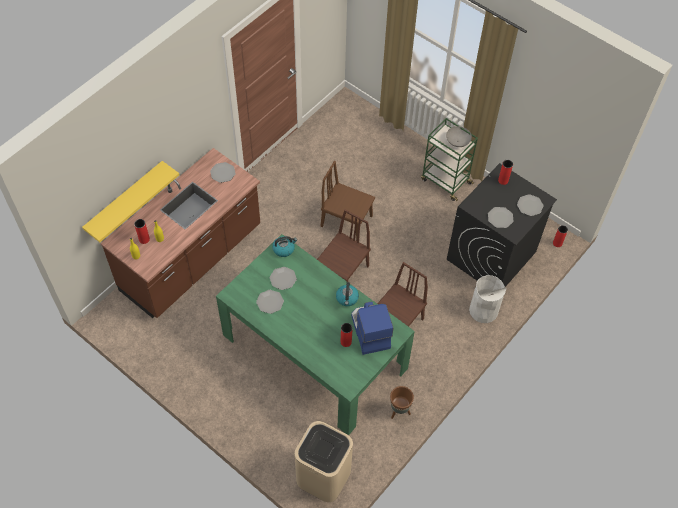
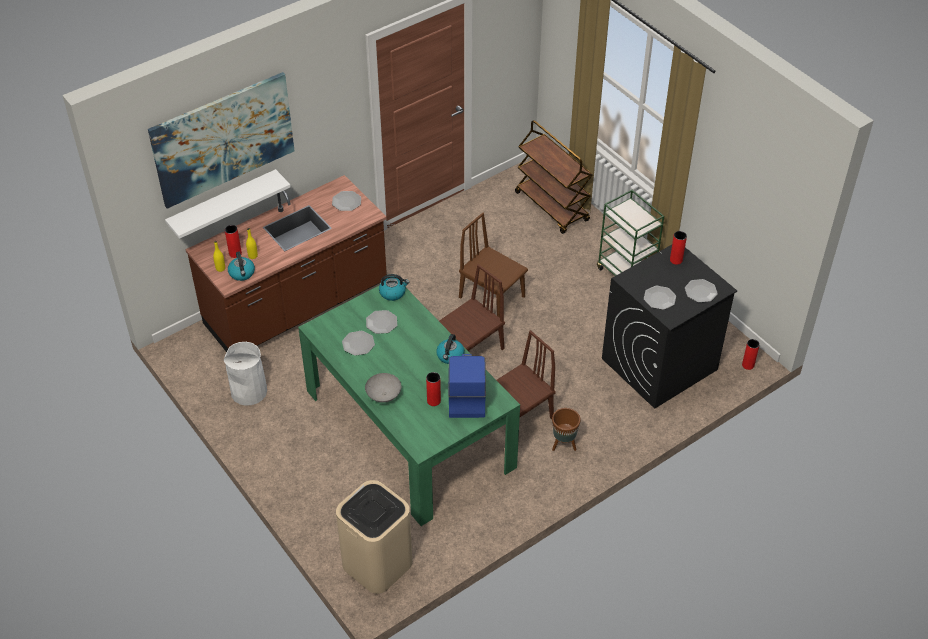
camera: 15 degrees right, 10 degrees down
yellow shelf [82,161,179,242] -> white shelf [165,169,291,239]
brown planter [390,386,414,419] -> brown planter moved to [552,408,581,451]
grey bowl [446,126,472,147] -> grey bowl moved to [365,373,401,403]
white trash can [469,275,506,323] -> white trash can moved to [224,342,267,406]
none -> picture [148,72,295,209]
none -> kettle [228,252,255,281]
none -> brown cart [515,120,593,234]

